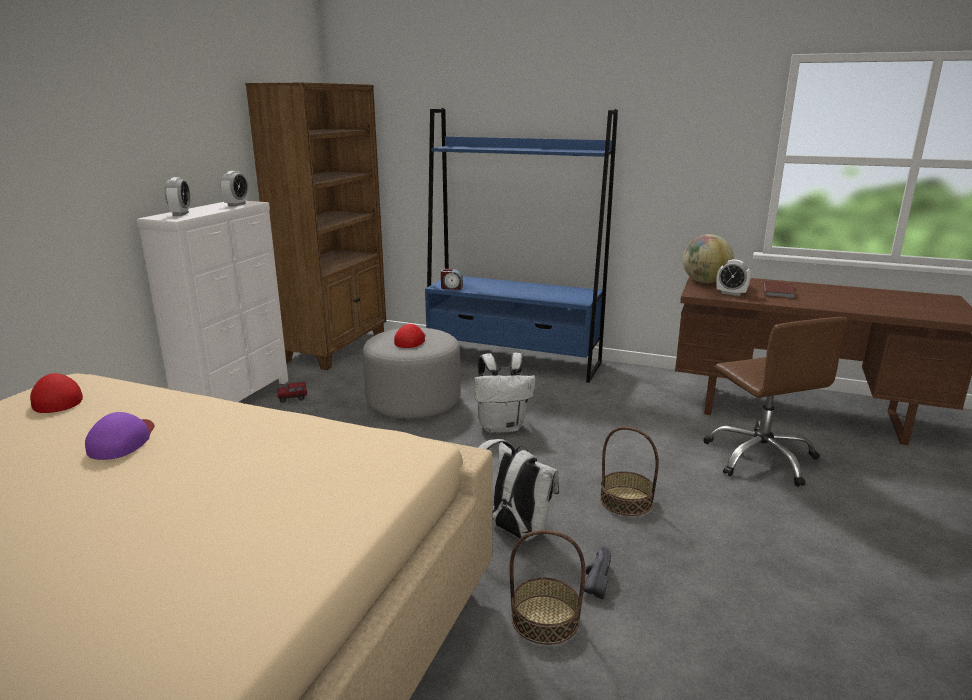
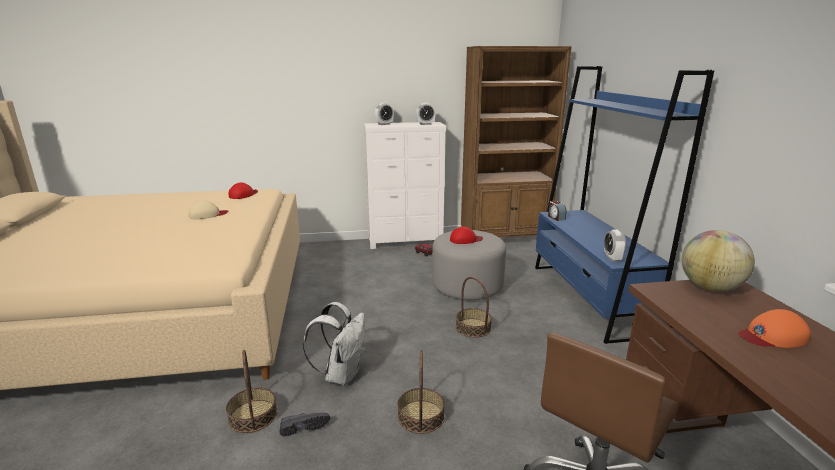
camera: 60 degrees right, 0 degrees up
purple cap [85,412,154,460] -> beige cap [188,200,228,219]
white backpack [474,352,536,433] -> basket [456,277,492,338]
alarm clock [716,259,751,296] -> alarm clock moved to [604,230,626,262]
brown book [763,281,796,299] -> orange cap [738,309,811,348]

